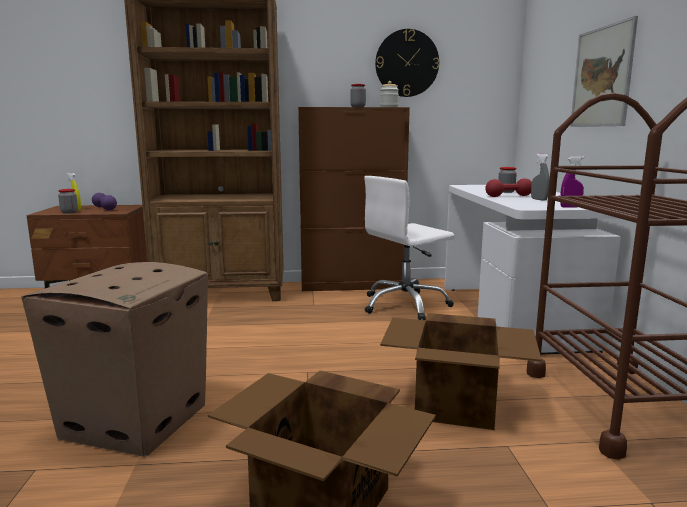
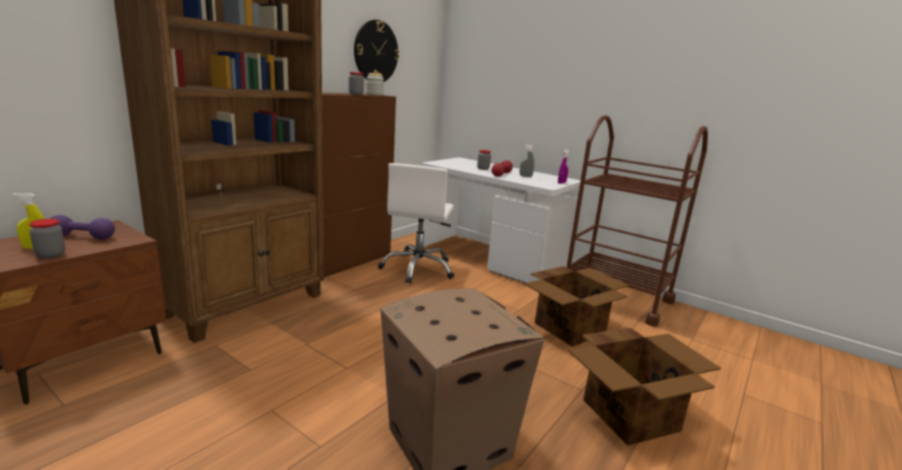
camera: 50 degrees left, 5 degrees up
picture [570,16,638,127] -> none

